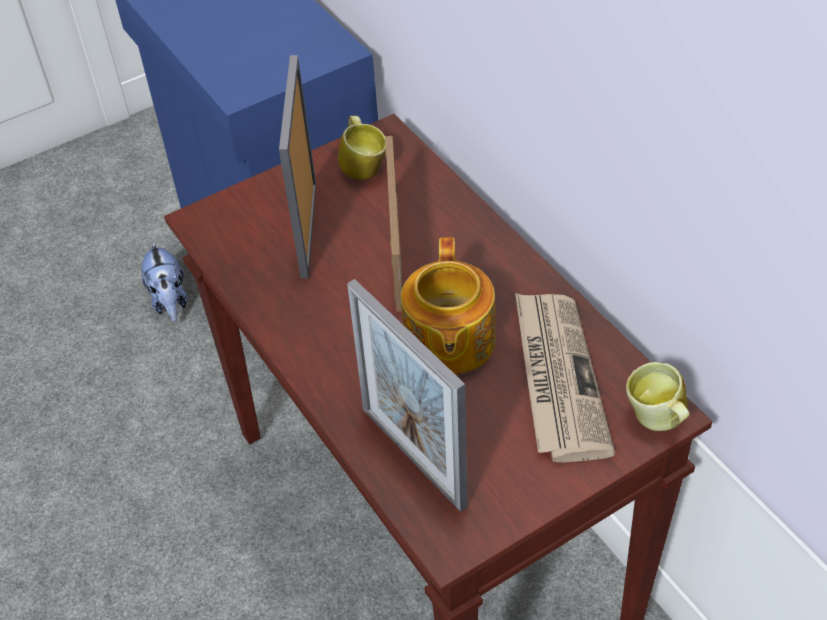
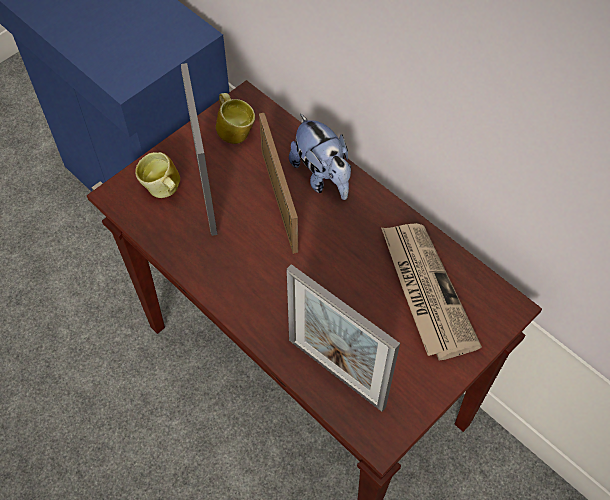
camera: 15 degrees left, 10 degrees up
plush toy [141,241,188,322] -> plush toy moved to [289,114,351,200]
teapot [401,237,496,375] -> none
mug [626,362,690,431] -> mug moved to [135,152,180,198]

